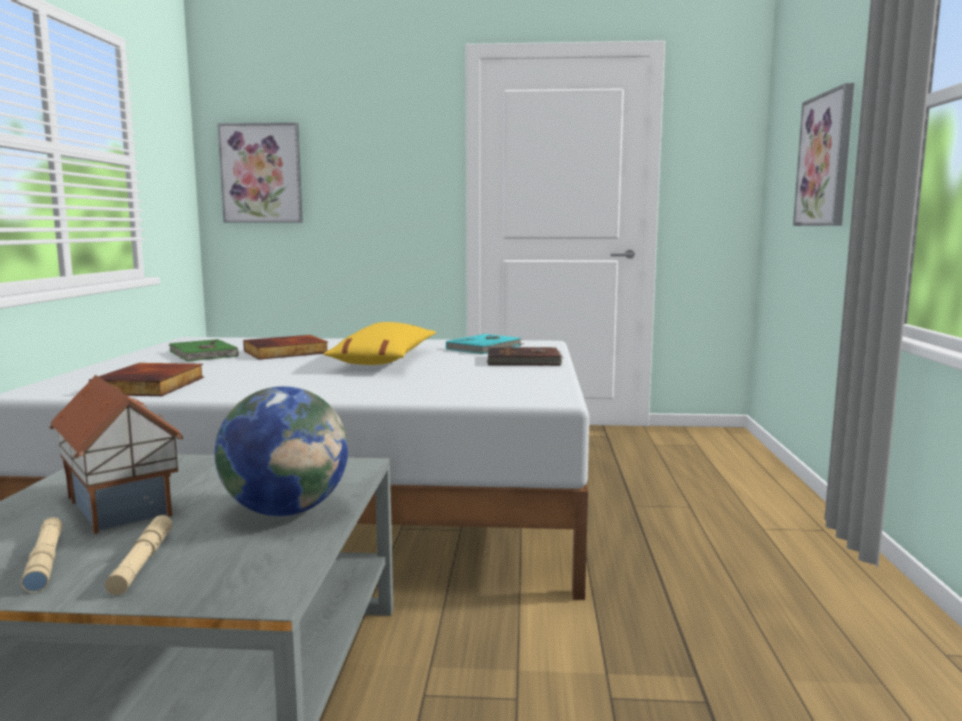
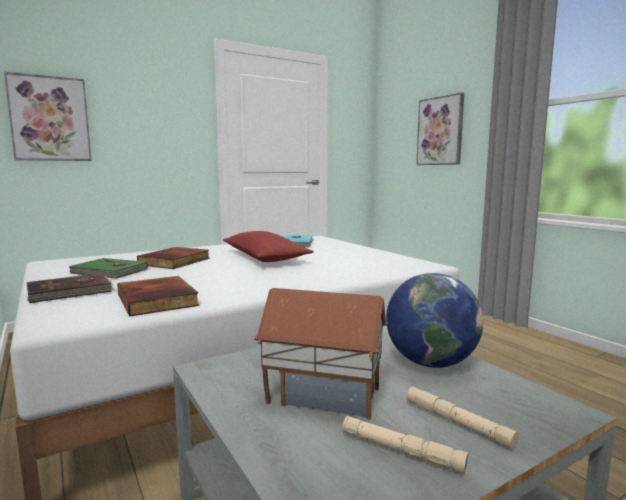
camera: 35 degrees left, 0 degrees up
yellow pillow [323,322,436,365] -> red pillow [223,231,314,262]
brown book [487,347,563,365] -> brown book moved to [26,273,114,303]

